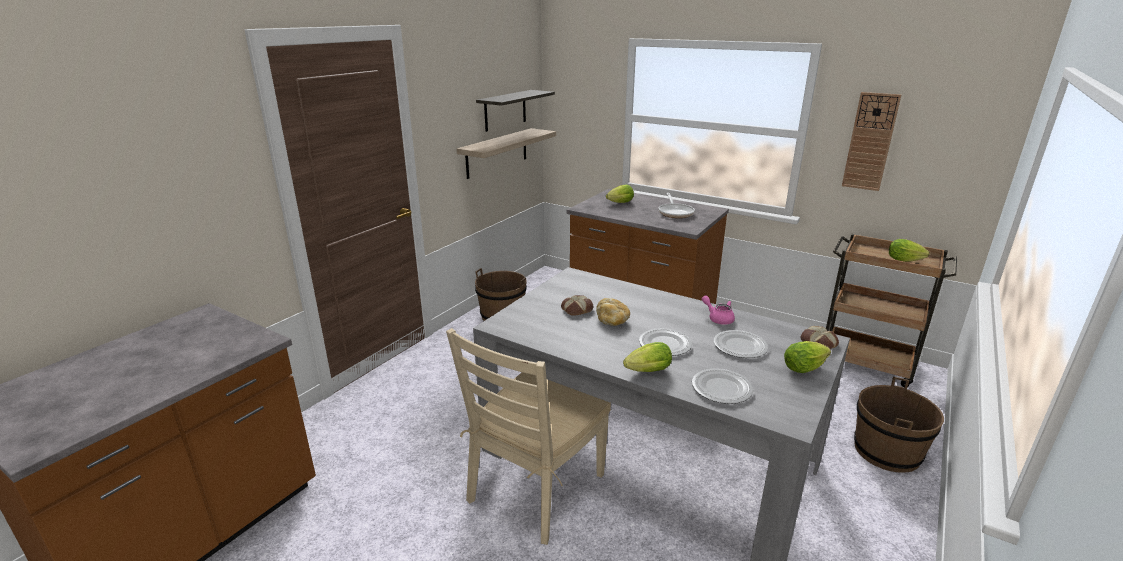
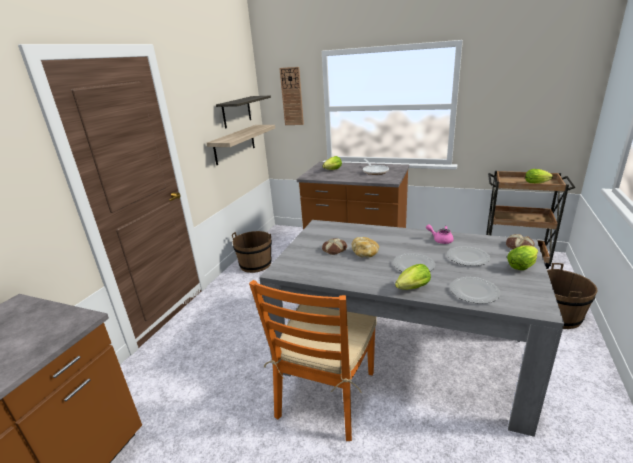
camera: 10 degrees left, 0 degrees up
beige chair [446,328,611,545] -> orange chair [249,280,377,441]
wall clock [842,92,901,191] -> wall clock moved to [279,67,304,125]

